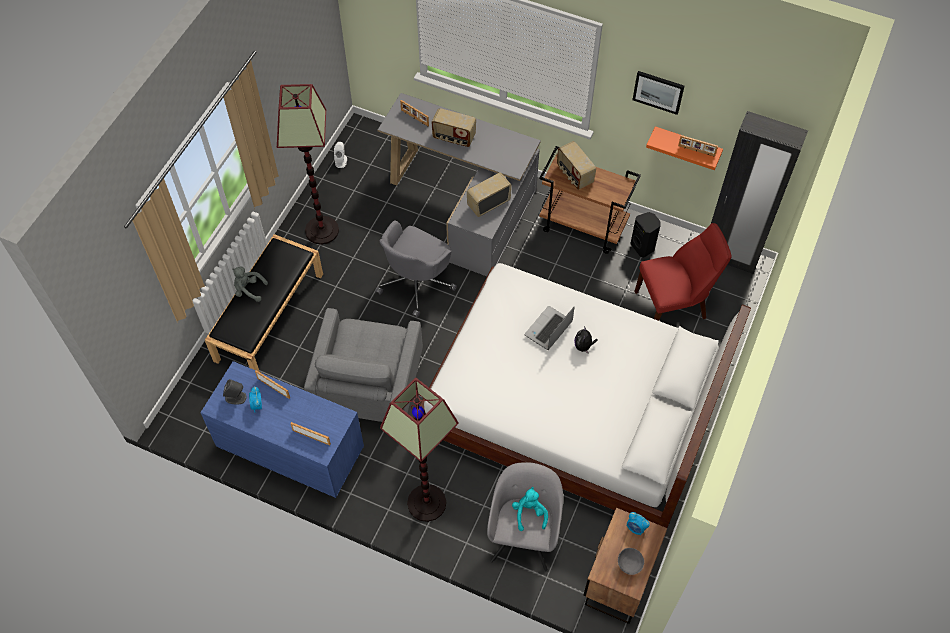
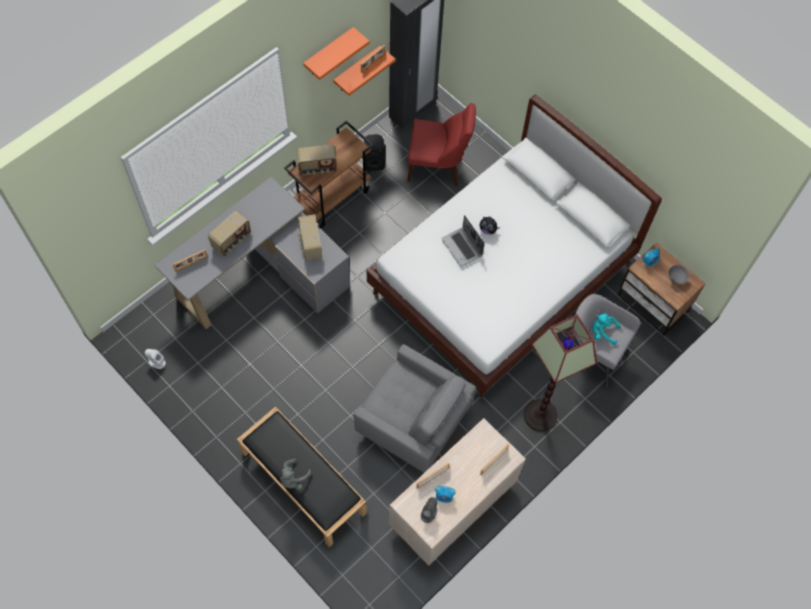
camera: 70 degrees left, 5 degrees up
blue dresser [200,361,364,498] -> beige dresser [389,418,526,566]
floor lamp [277,84,339,245] -> none
grey office chair [376,220,457,317] -> none
picture [633,71,684,115] -> orange shelf [303,27,370,80]
red chair [634,223,732,321] -> red chair turned 90 degrees clockwise [407,103,476,187]

